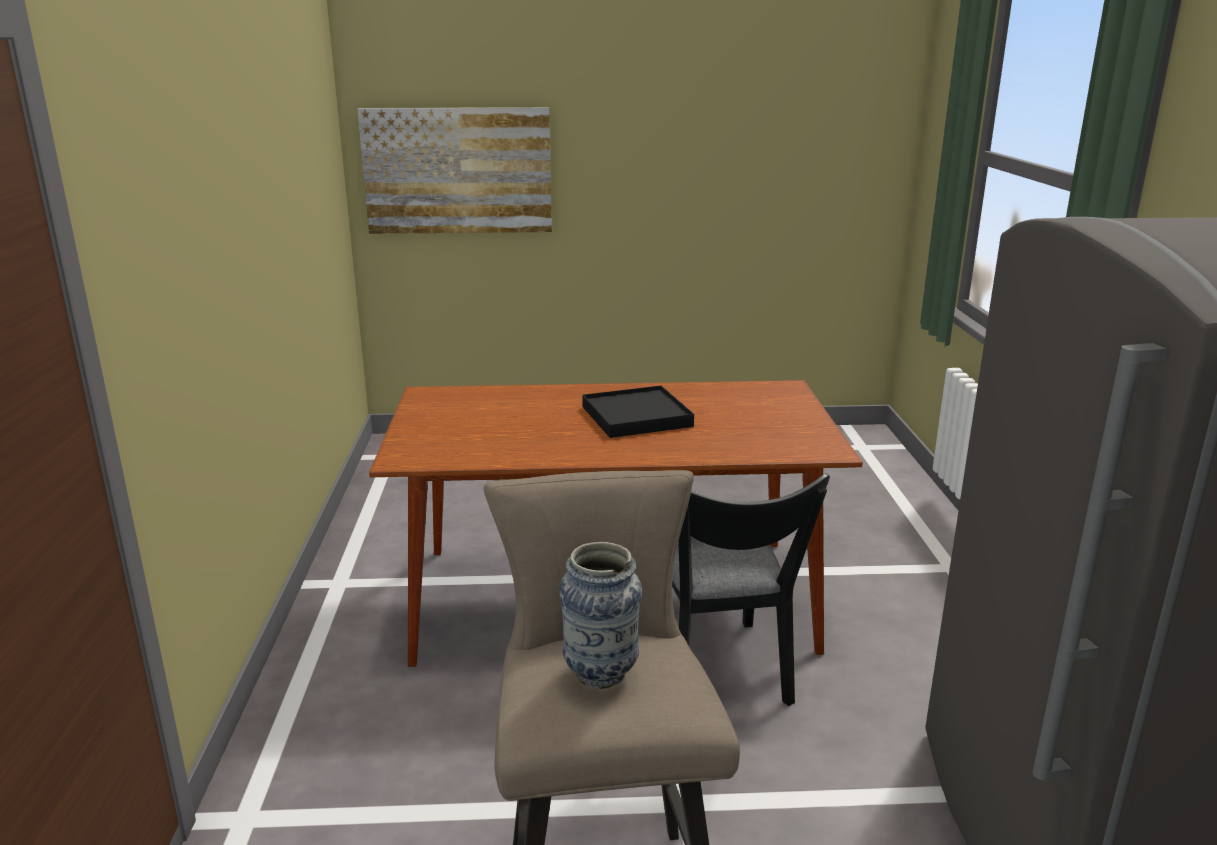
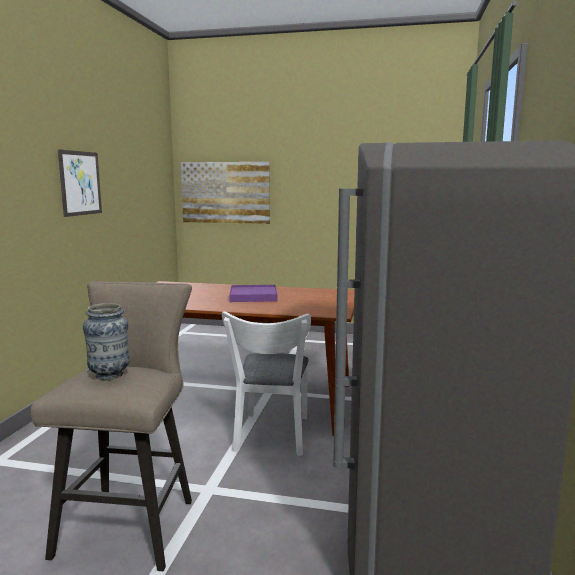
camera: 15 degrees right, 10 degrees down
black tray [582,385,694,438] -> purple tray [229,285,278,302]
black chair [672,473,830,706] -> white chair [222,311,311,456]
none -> picture [58,149,102,217]

